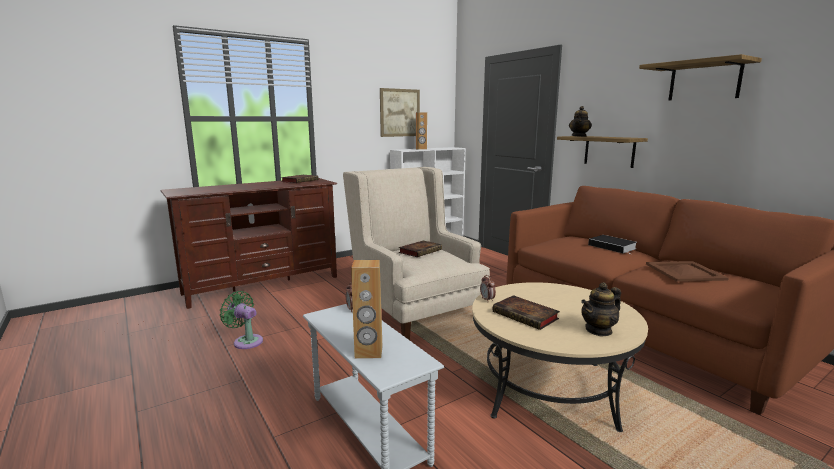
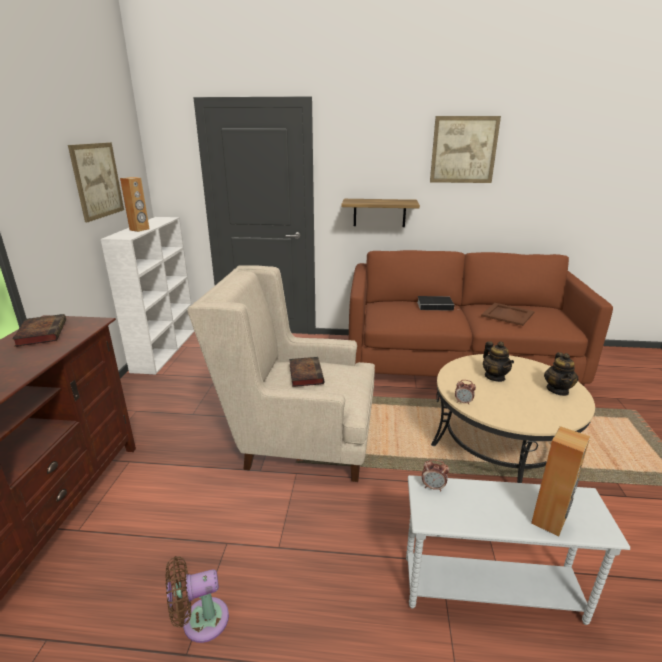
camera: 50 degrees left, 10 degrees up
green fan [220,291,263,349] -> brown fan [165,556,229,643]
book [493,295,560,330] -> none
teapot [569,106,592,137] -> teapot moved to [483,341,514,382]
shelf [639,54,762,100] -> picture [430,116,501,183]

